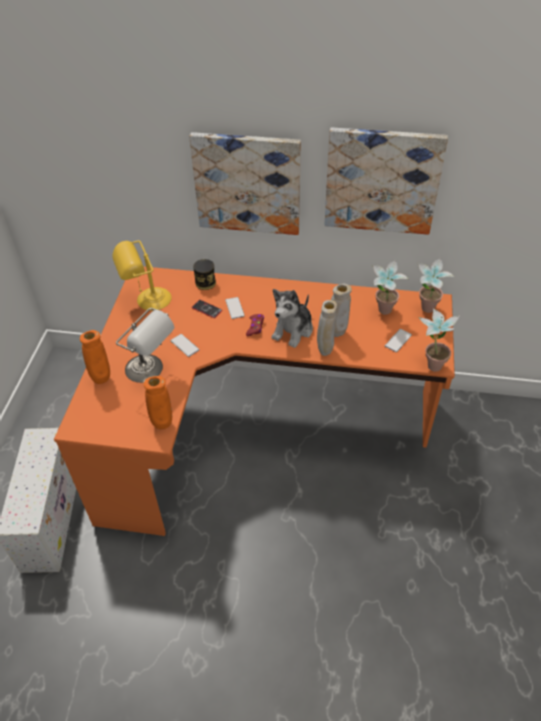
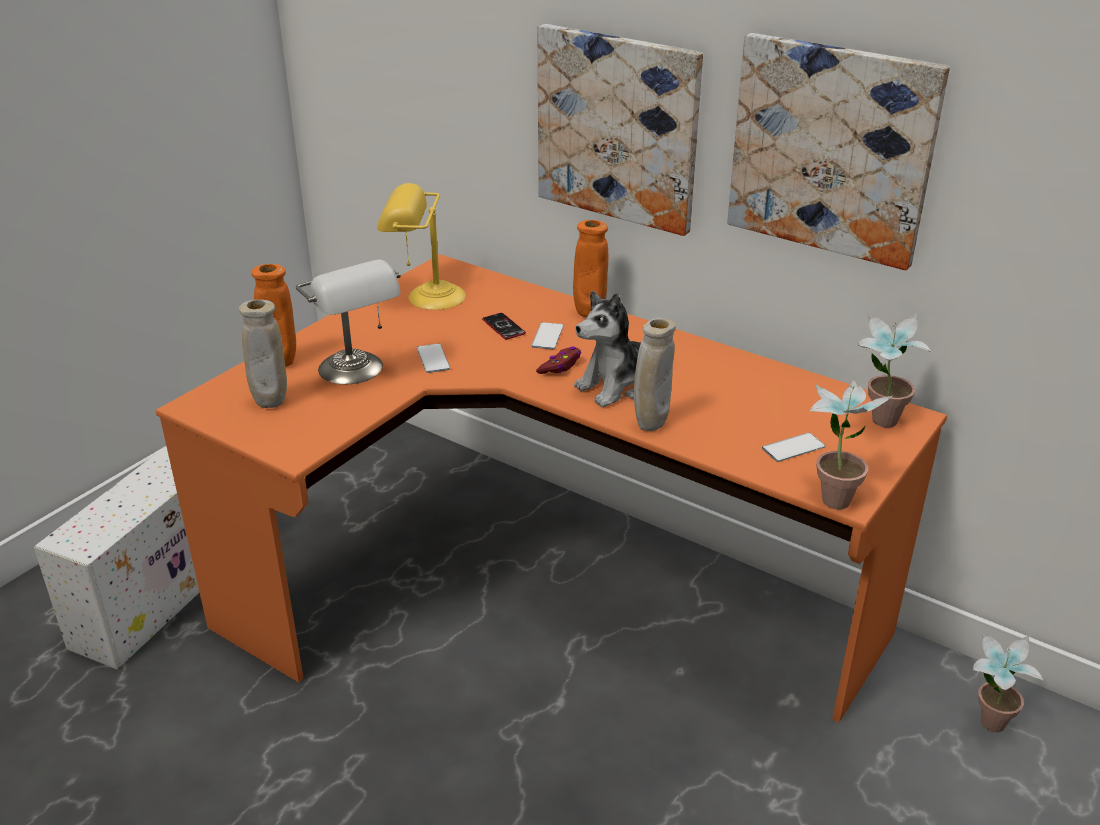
camera: 25 degrees right, 15 degrees down
orange vase [144,376,172,429] -> orange vase moved to [573,220,608,317]
can [193,259,216,290] -> none
beige vase [331,284,352,337] -> beige vase moved to [239,300,287,408]
potted plant [372,259,408,315] -> potted plant moved to [973,632,1043,732]

